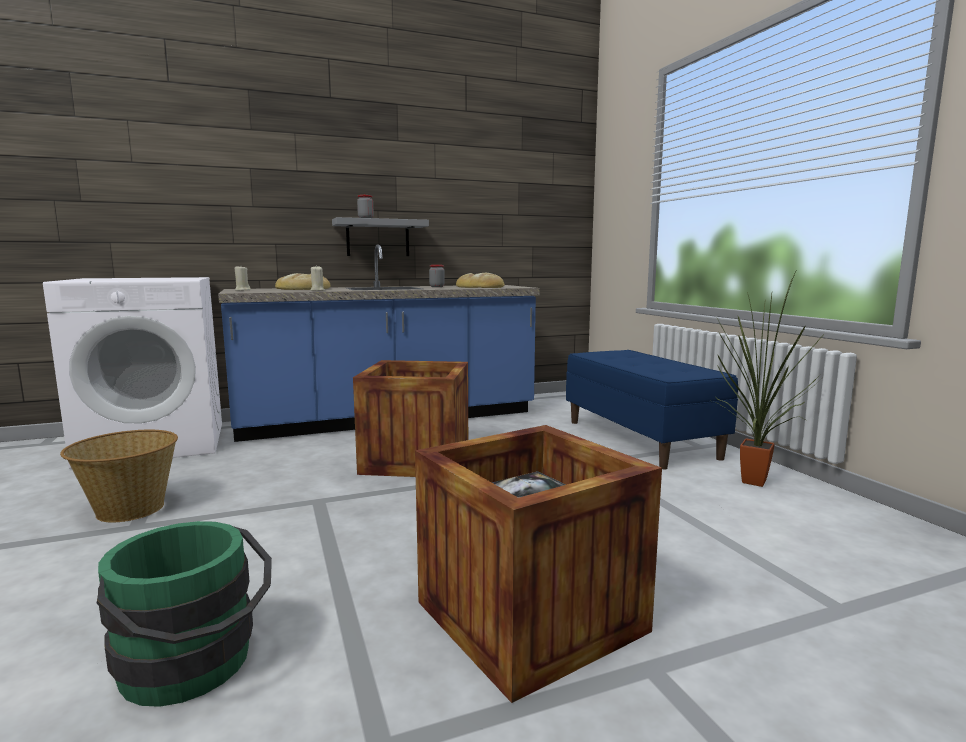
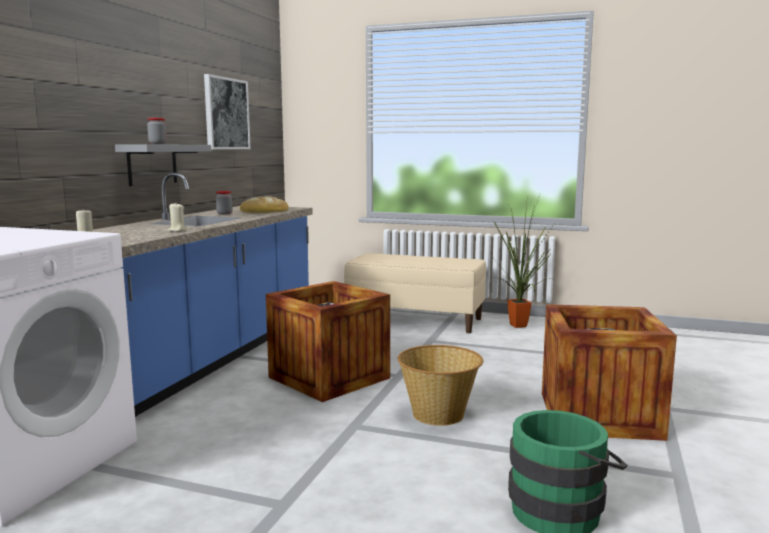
camera: 50 degrees left, 0 degrees up
basket [60,430,178,522] -> basket moved to [398,345,483,426]
bread [275,273,330,290] -> none
blue bench [566,350,738,469] -> beige bench [344,253,486,333]
none -> picture [204,74,250,149]

